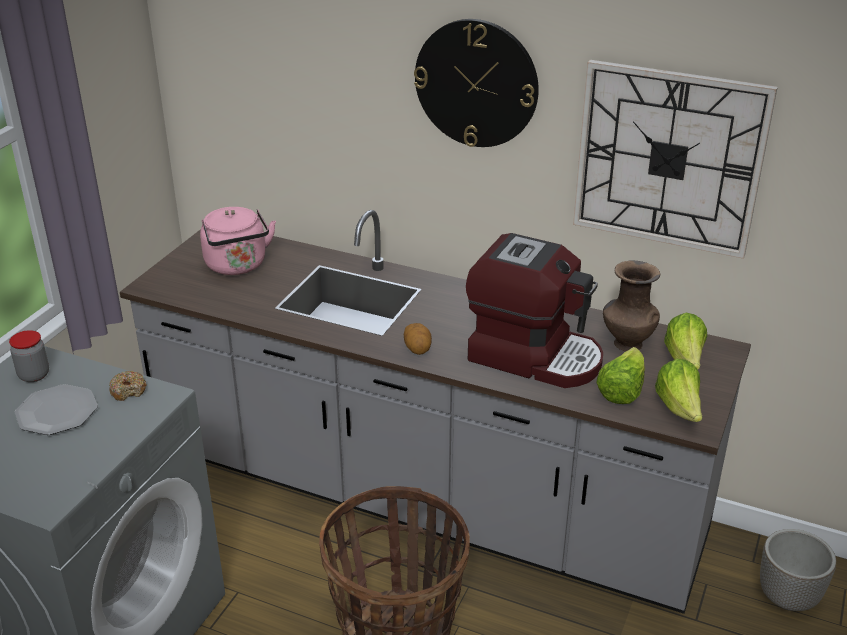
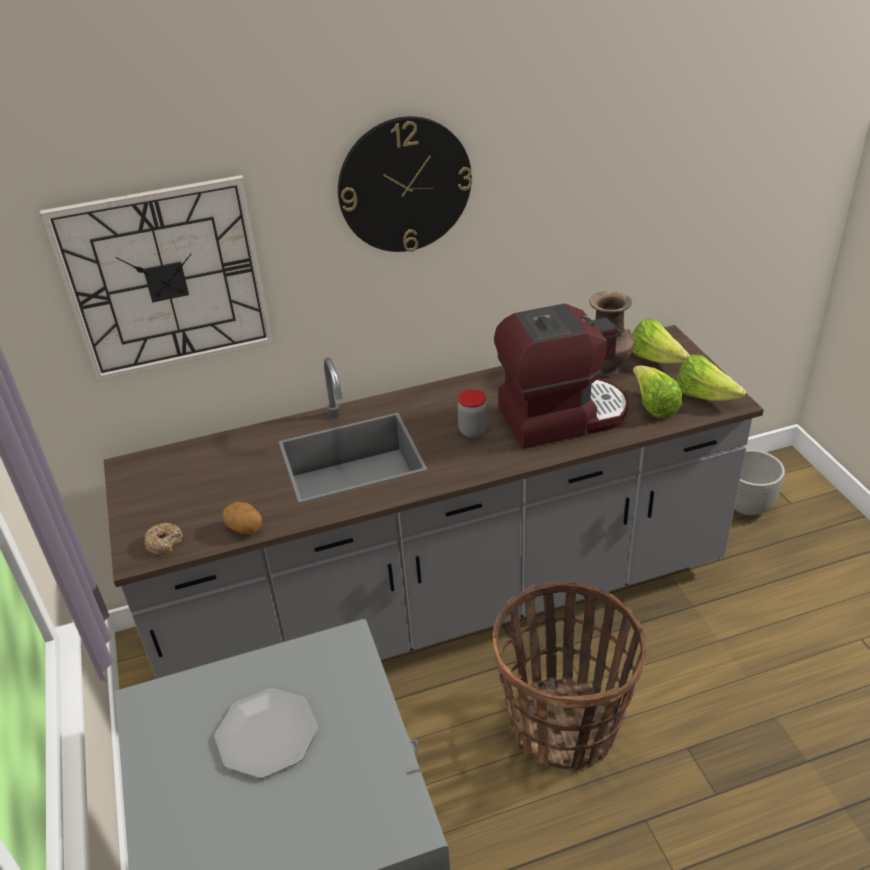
camera: 40 degrees left, 5 degrees up
jar [9,330,49,382] -> jar moved to [457,390,487,438]
donut [109,371,146,401] -> donut moved to [144,523,183,556]
pink kettle [200,207,276,275] -> none
potato [404,323,432,355] -> potato moved to [223,502,262,534]
wall clock [573,60,778,259] -> wall clock moved to [40,175,274,382]

